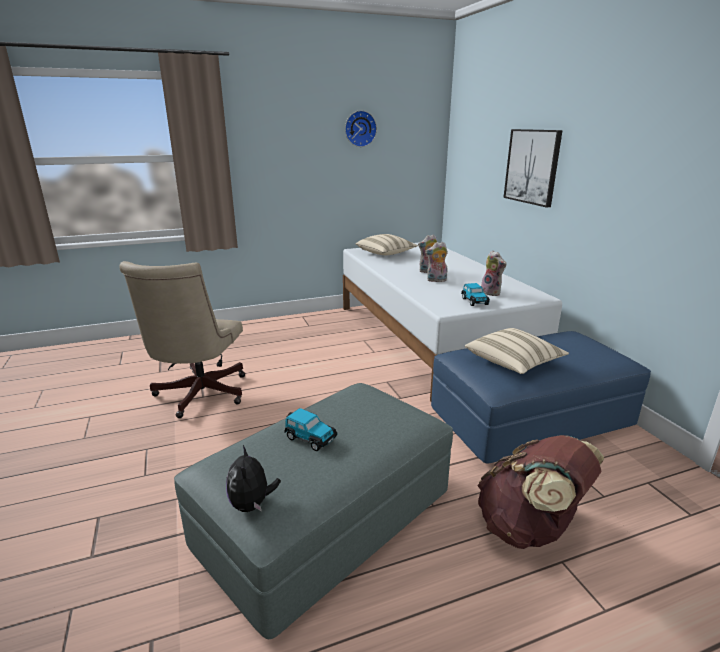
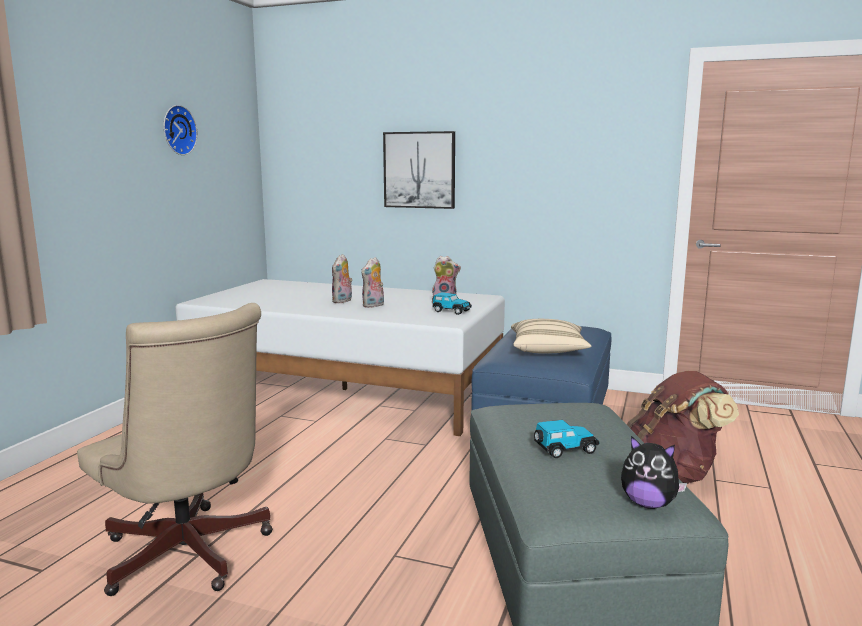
camera: 50 degrees left, 10 degrees down
beige pillow [356,234,418,255] -> none

